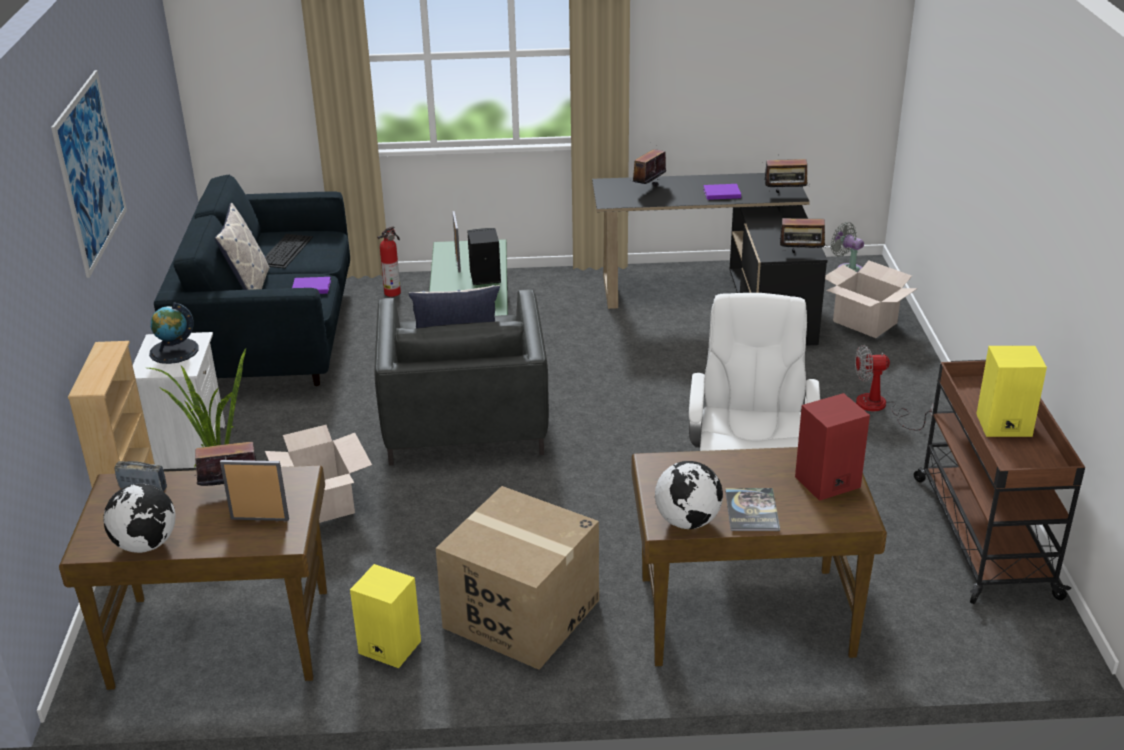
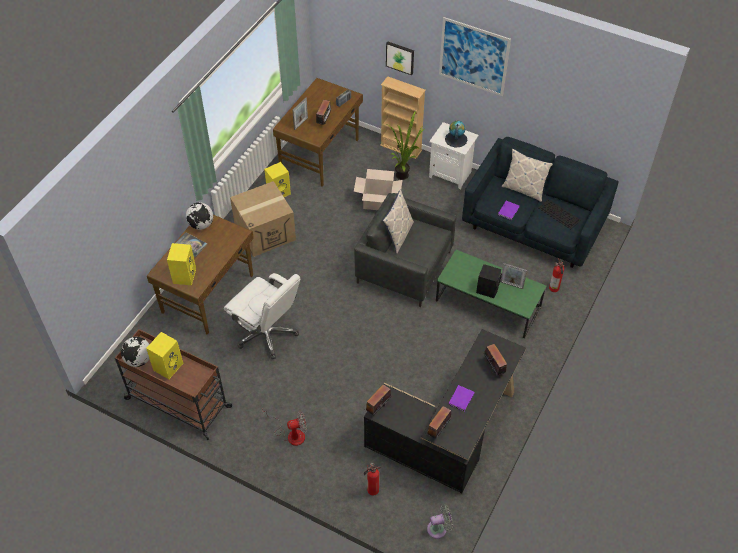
camera: 120 degrees right, 20 degrees up
globe [103,483,176,553] -> globe moved to [121,337,149,367]
red speaker [795,393,870,501] -> yellow speaker [167,243,196,285]
cardboard box [825,261,917,338] -> fire extinguisher [364,463,381,495]
fan [855,345,934,431] -> fan turned 45 degrees clockwise [262,408,307,446]
none -> picture [386,42,414,75]

